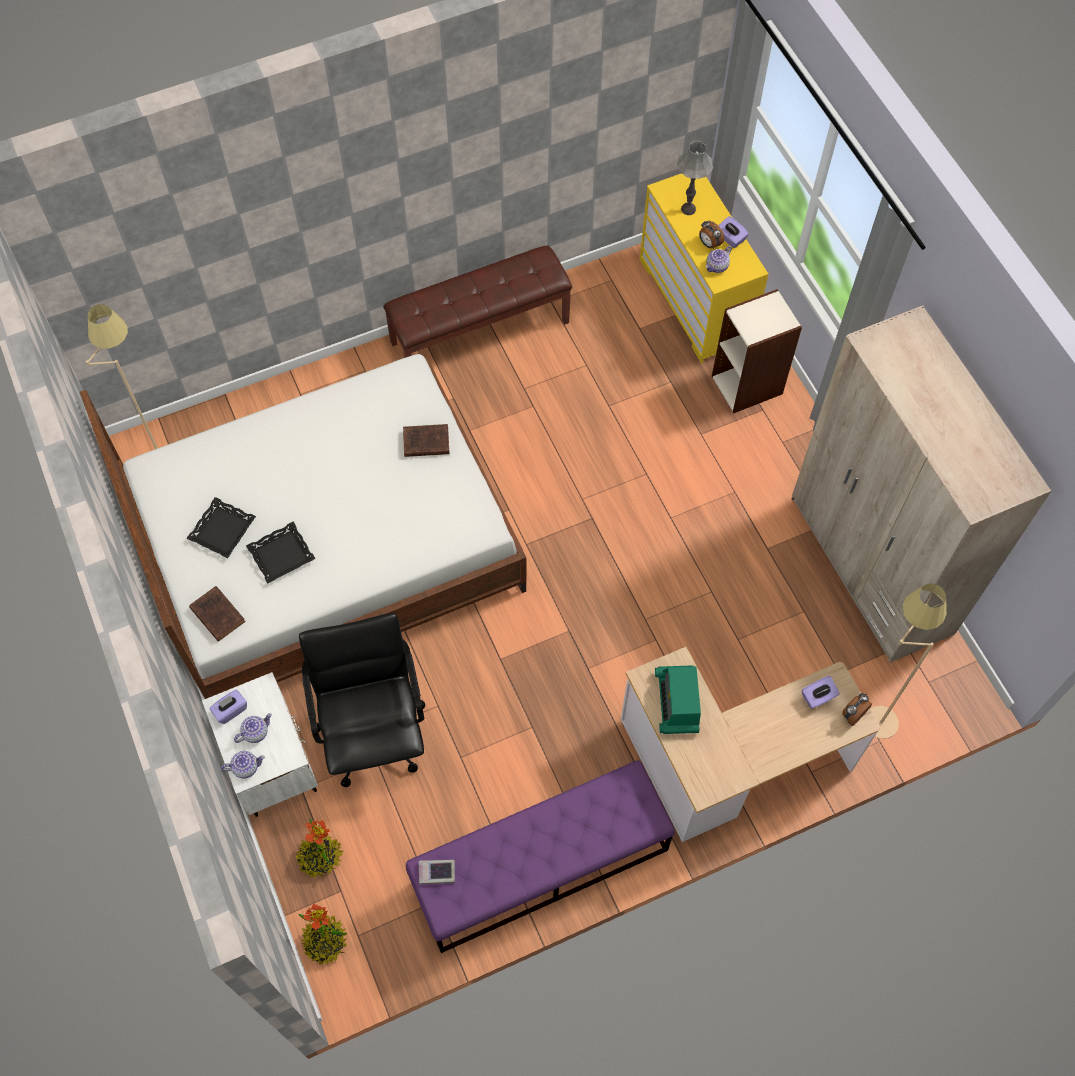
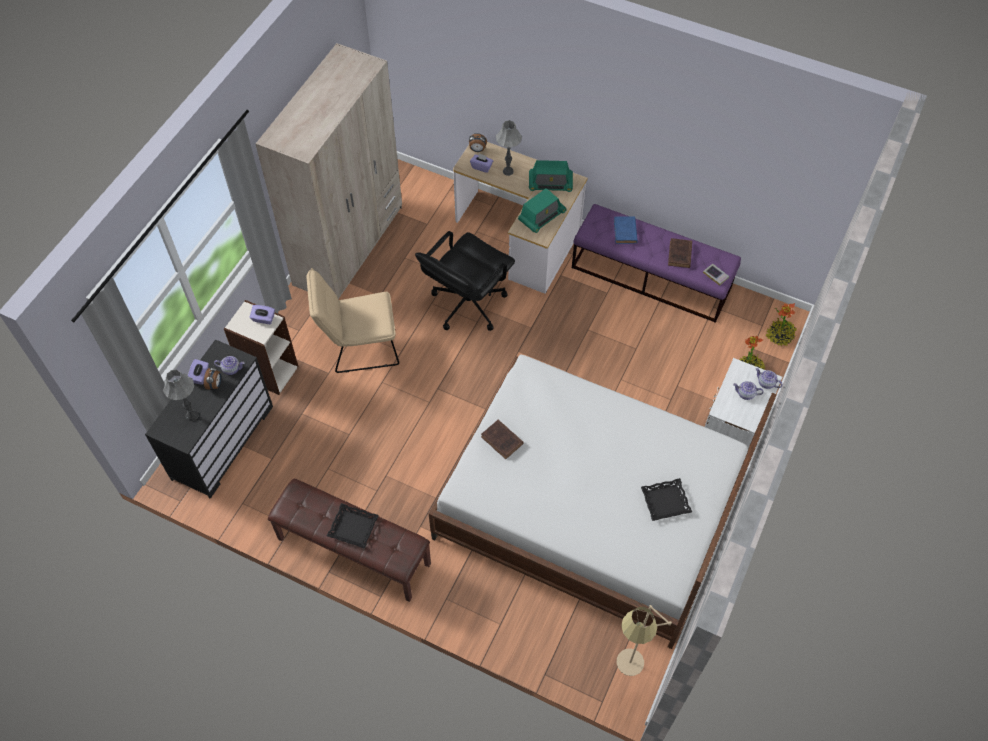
camera: 130 degrees left, 5 degrees down
brown book [189,586,246,641] -> brown book moved to [668,238,692,268]
purple tissue box [210,690,247,724] -> purple tissue box moved to [250,305,275,324]
black tray [246,521,316,584] -> black tray moved to [327,503,379,548]
black office chair [299,613,425,787] -> black office chair moved to [415,231,515,331]
yellow dresser [640,173,769,363] -> black dresser [145,340,273,499]
beige floor lamp [870,584,946,739] -> none
none -> beige chair [306,268,399,373]
none -> grey table lamp [496,120,522,176]
none -> radio [529,160,573,192]
none -> blue book [614,217,638,244]

